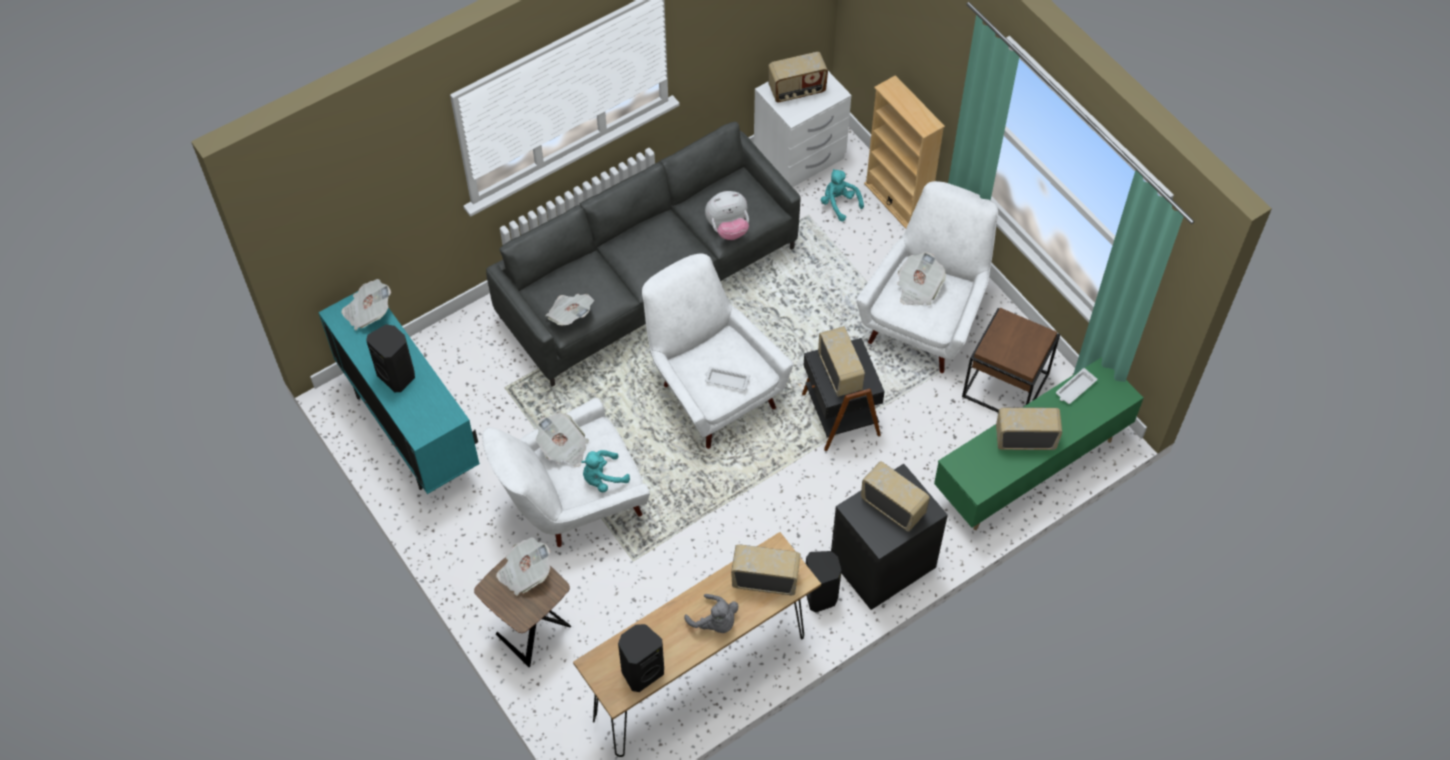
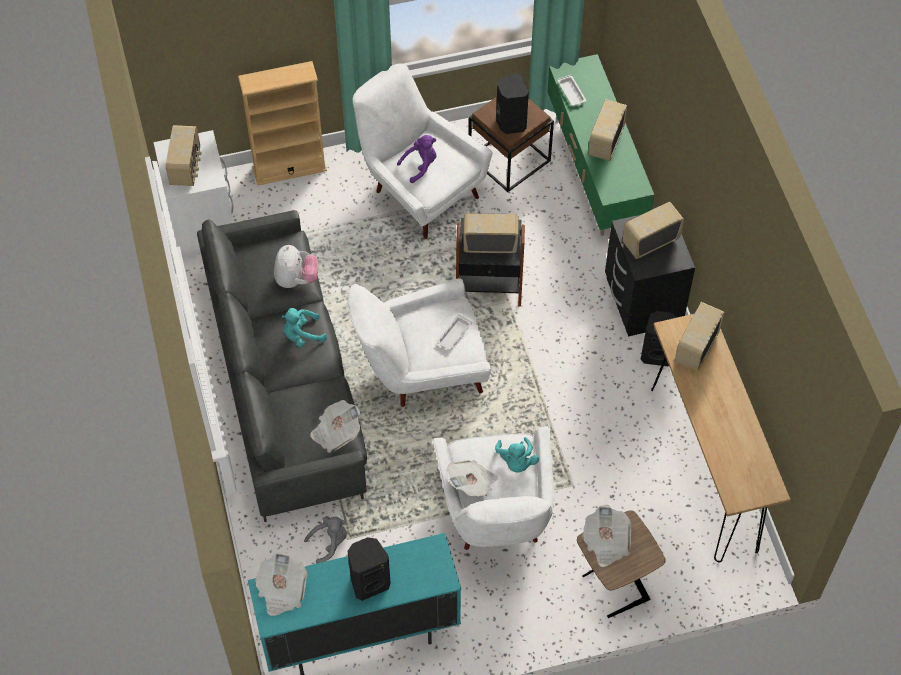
camera: 70 degrees left, 0 degrees up
black speaker [618,624,664,692] -> black speaker moved to [496,73,529,134]
grey plush toy [684,594,738,633] -> grey plush toy moved to [304,516,347,564]
turquoise plush toy [821,169,864,222] -> turquoise plush toy moved to [282,308,327,347]
newspaper [898,252,946,305] -> purple plush toy [397,135,436,183]

